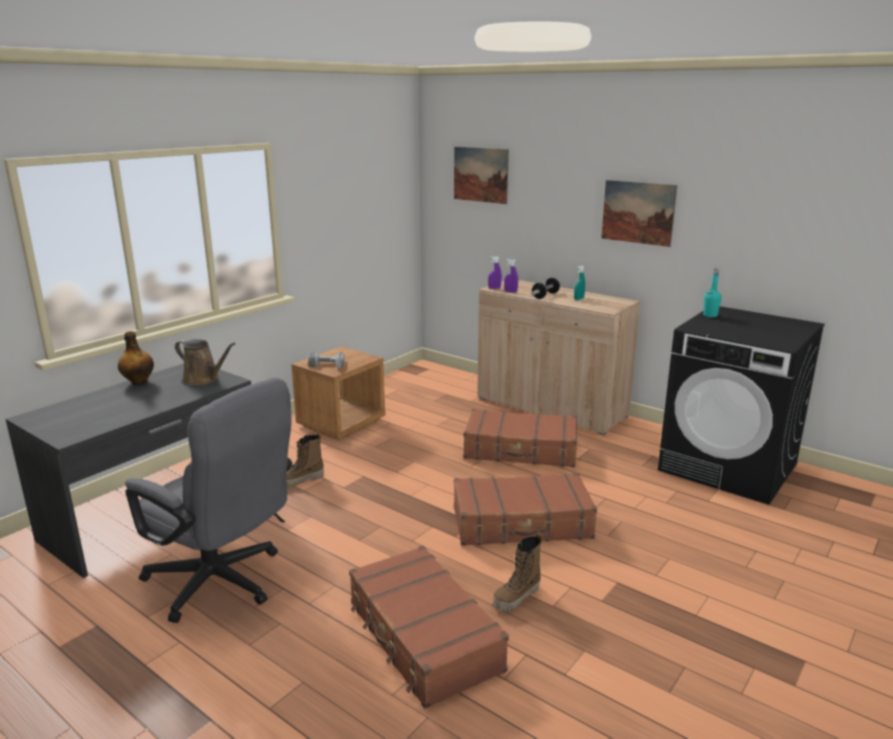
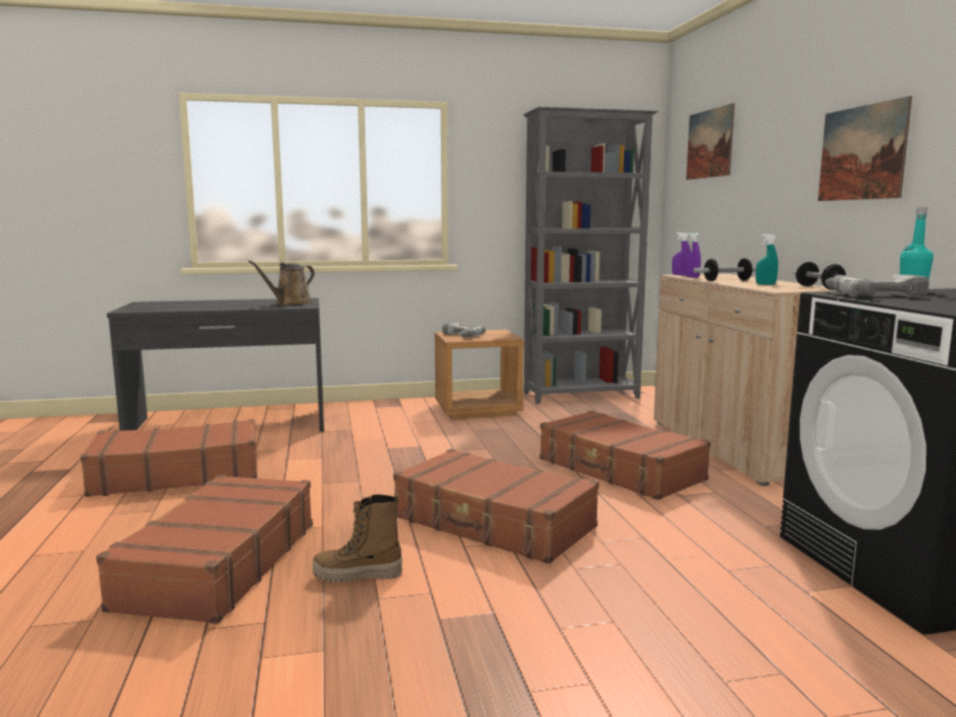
camera: 40 degrees right, 10 degrees down
bottle [118,331,154,385] -> none
grey office chair [125,378,292,623] -> brown suitcase [81,420,257,497]
brown watering can [175,339,236,385] -> brown watering can turned 60 degrees clockwise [248,260,315,305]
boot [286,433,324,487] -> none
none -> grey bookcase [523,107,658,404]
none -> dumbbell [793,262,850,290]
none -> power drill [825,275,929,297]

